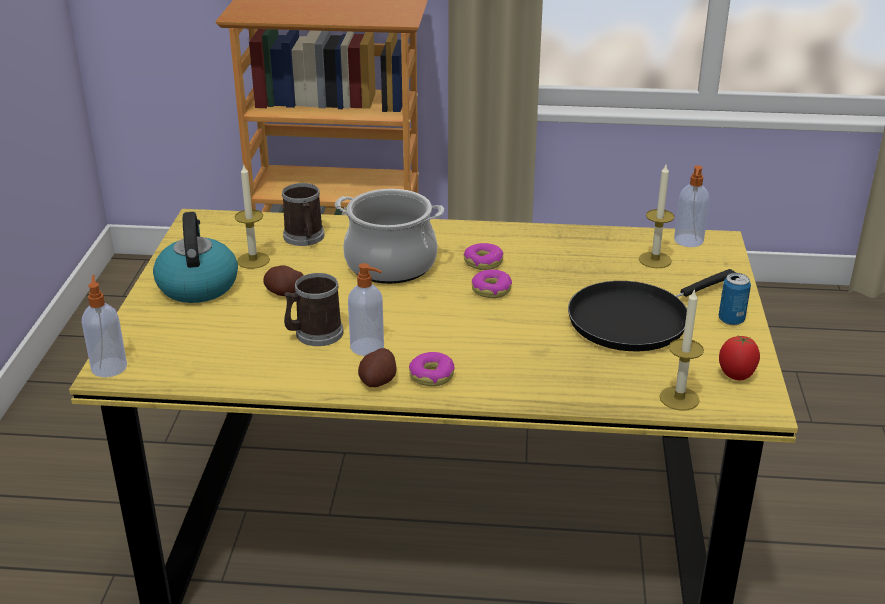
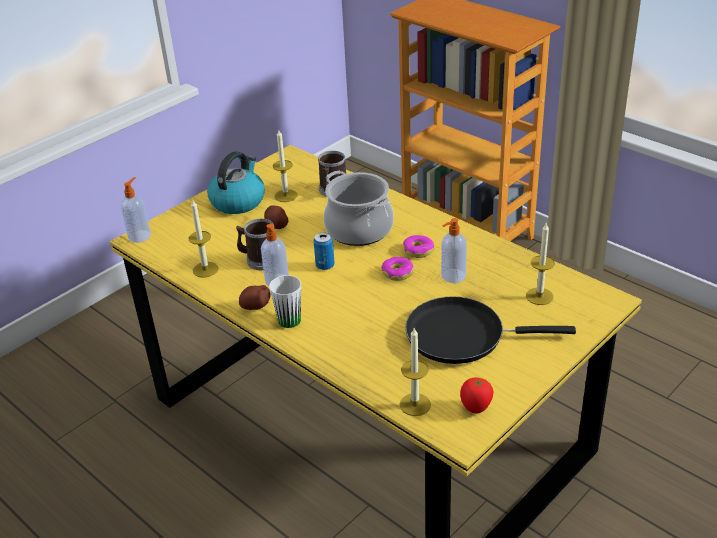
camera: 40 degrees right, 5 degrees up
donut [409,352,454,386] -> white mug [269,275,301,328]
soap dispenser [674,165,710,247] -> soap dispenser moved to [441,218,467,283]
can [719,273,751,325] -> can moved to [313,232,335,270]
none -> candle [189,200,218,278]

